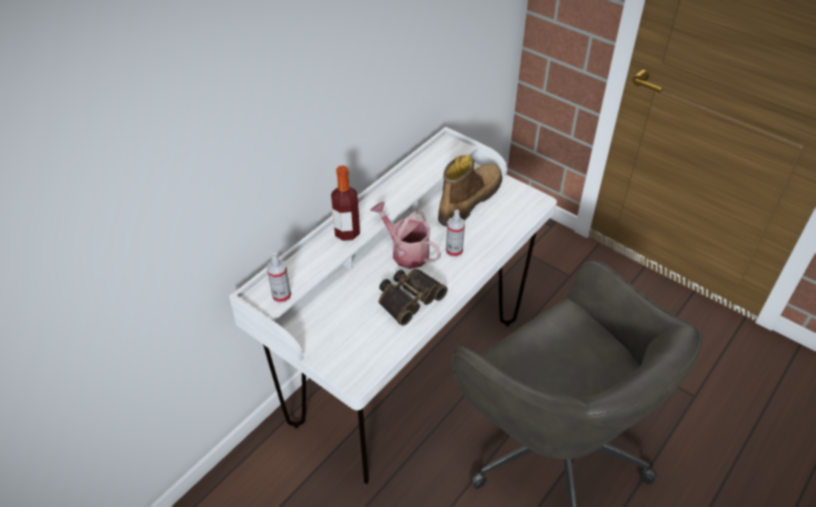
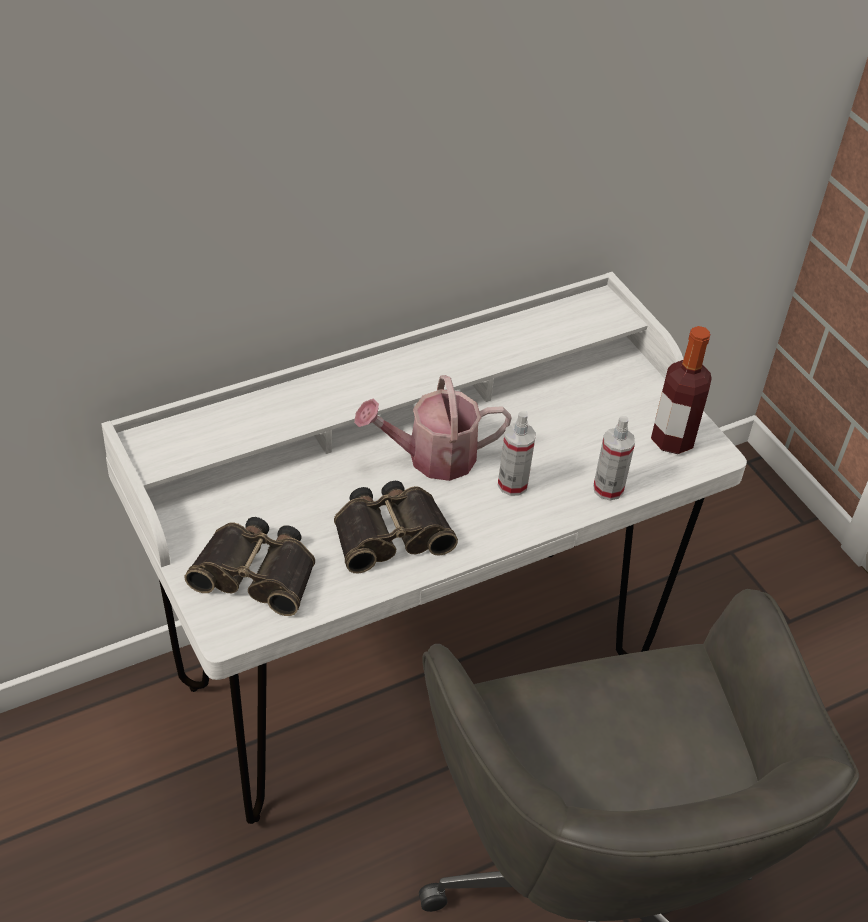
camera: 20 degrees right, 0 degrees up
spray bottle [267,253,291,303] -> spray bottle moved to [593,416,635,501]
bottle [331,165,360,241] -> bottle moved to [651,326,712,454]
watering can [370,202,441,269] -> watering can turned 75 degrees counterclockwise [354,375,512,481]
boot [438,155,502,227] -> none
none -> binoculars [185,517,315,616]

